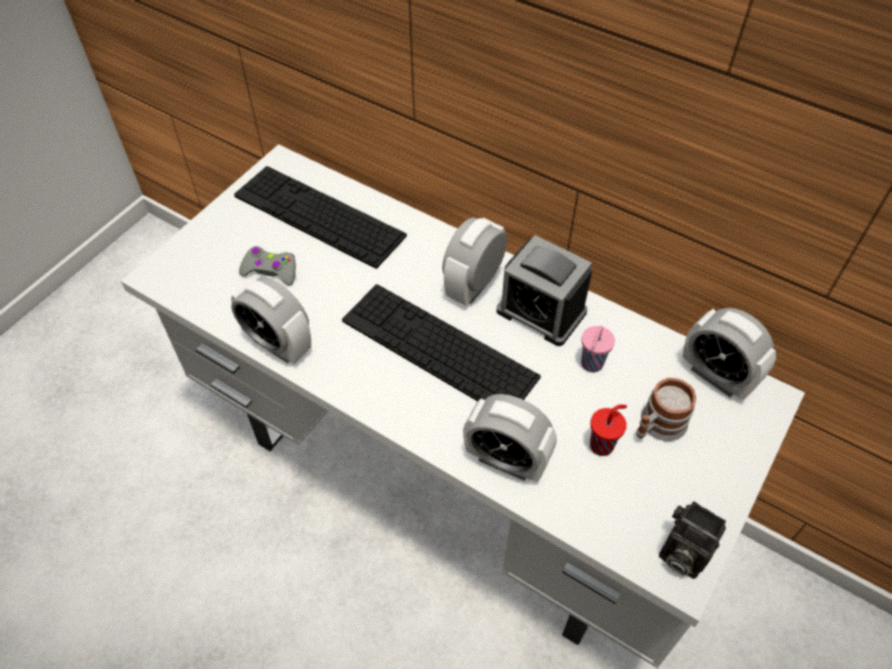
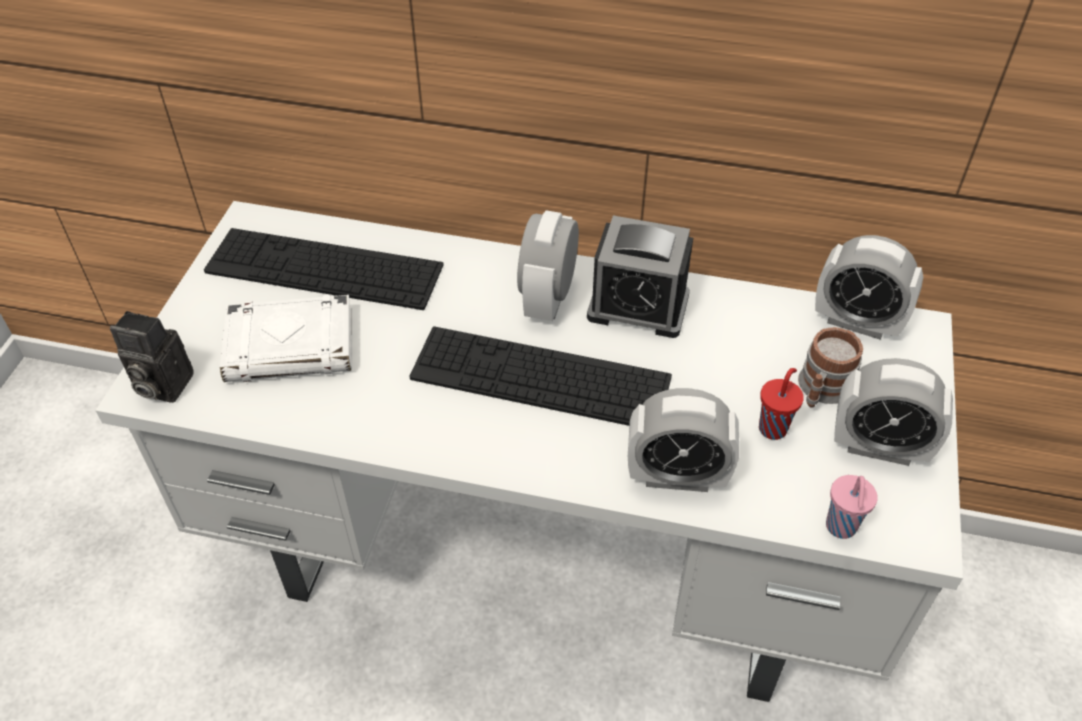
camera: 20 degrees left, 5 degrees down
alarm clock [231,277,311,364] -> alarm clock moved to [834,358,953,466]
grey game controller [239,246,296,285] -> white book [220,295,352,382]
pink cup [581,326,615,372] -> pink cup moved to [826,475,878,539]
camera [659,501,726,579] -> camera moved to [110,311,194,403]

